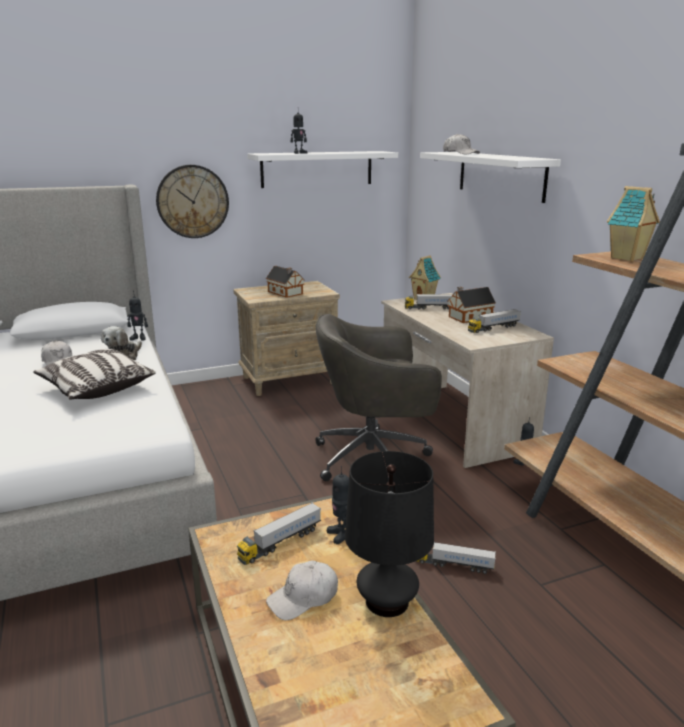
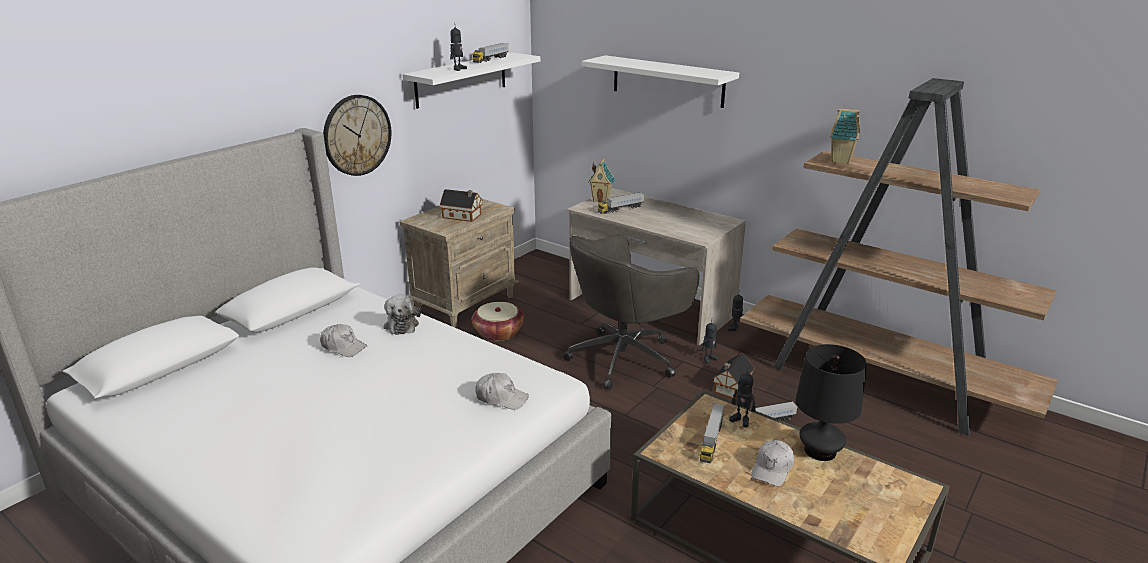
camera: 30 degrees left, 5 degrees up
pillow [33,349,156,400] -> none
toy robot [127,291,148,341] -> toy robot moved to [701,322,718,364]
white cap [443,134,480,155] -> white cap moved to [475,373,529,410]
toy house [448,287,496,323] -> toy house moved to [713,353,755,400]
toy truck [468,309,521,333] -> toy truck moved to [472,43,509,63]
none -> basket [472,302,524,341]

